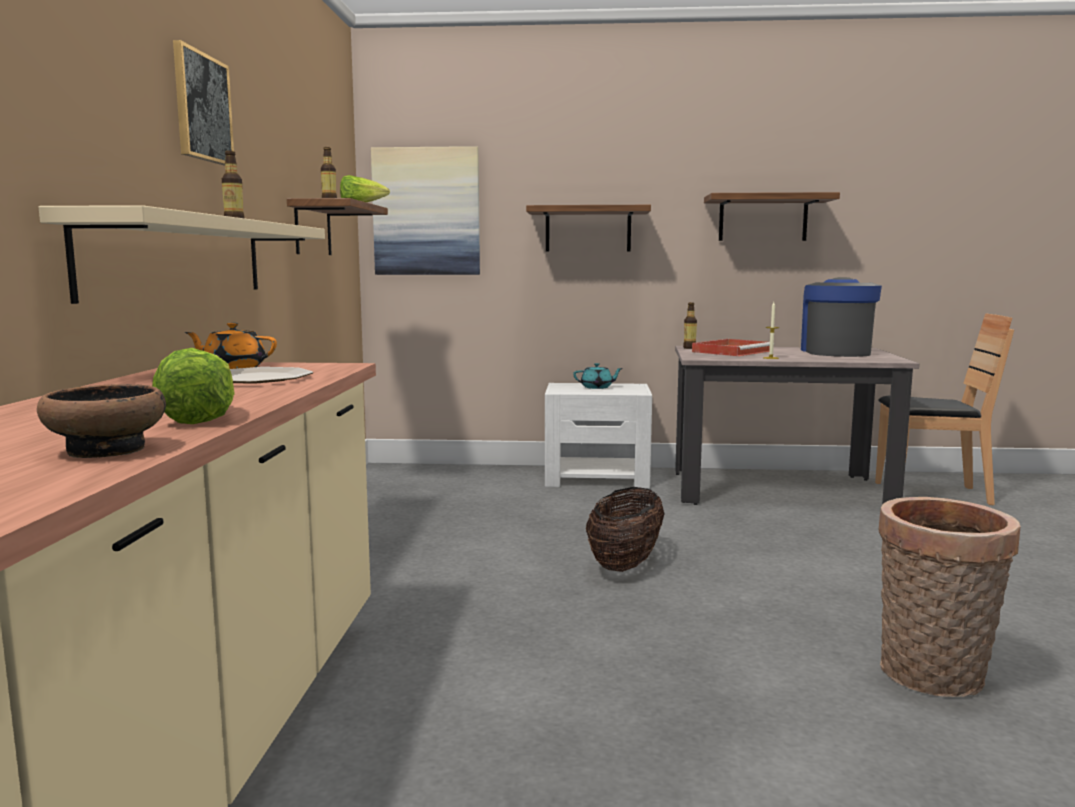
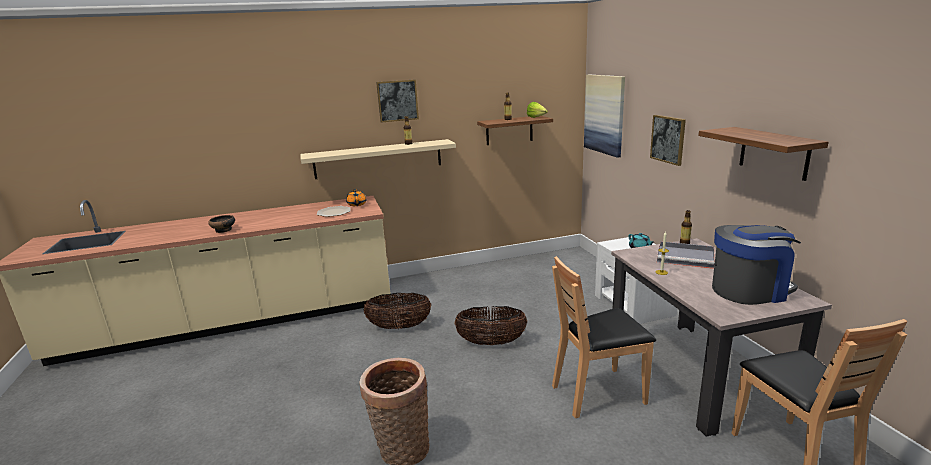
camera: 70 degrees right, 10 degrees up
lettuce [152,348,235,424] -> none
shelf [526,205,651,252] -> picture [650,115,686,166]
red tray [692,339,770,356] -> grey tray [657,241,715,269]
none -> basket [364,293,431,329]
none -> brown chair [552,256,656,418]

